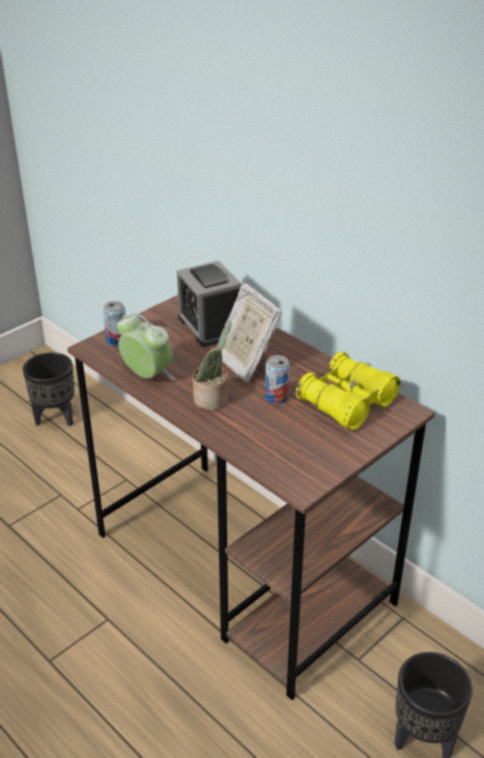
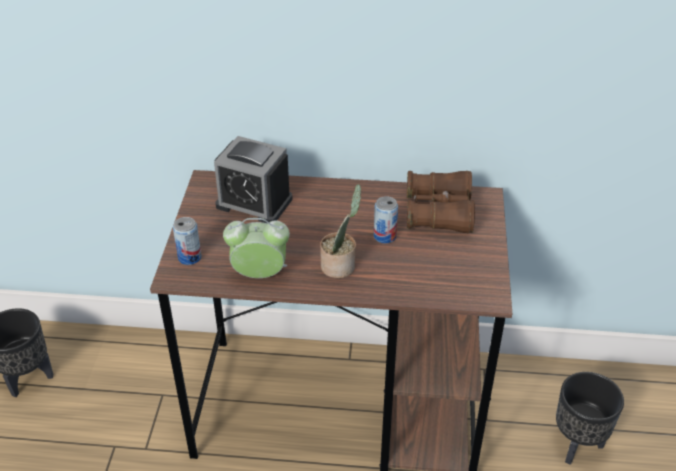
camera: 40 degrees left, 5 degrees up
picture frame [217,283,283,382] -> none
yellow binoculars [296,352,400,431] -> brown binoculars [407,171,475,233]

